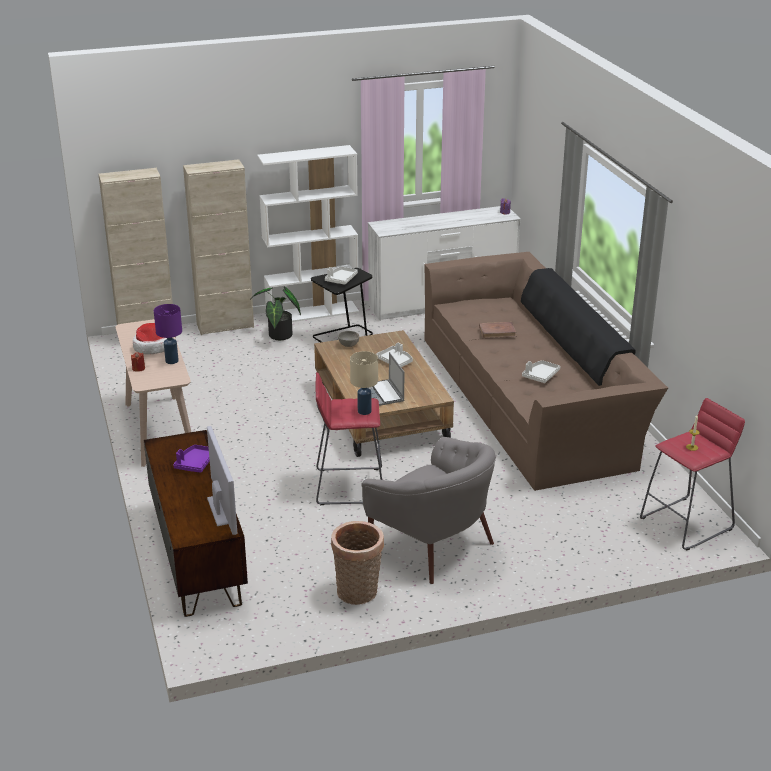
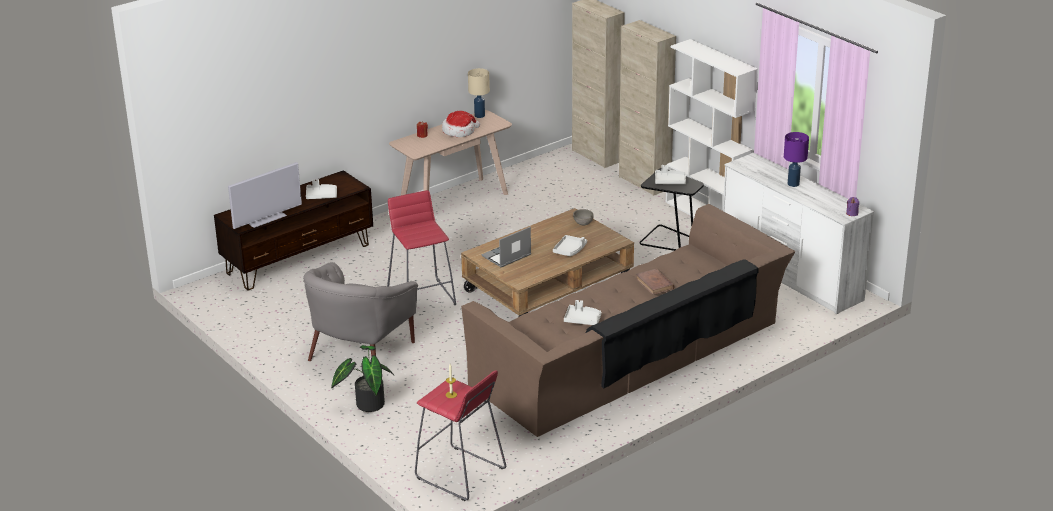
camera: 70 degrees right, 0 degrees up
purple table lamp [154,304,182,364] -> purple table lamp moved to [784,132,809,187]
purple tray [173,445,210,473] -> white tray [306,179,337,199]
potted plant [250,286,301,340] -> potted plant moved to [331,345,394,412]
basket [331,521,384,605] -> none
beige table lamp [350,351,378,415] -> beige table lamp moved to [468,68,490,118]

